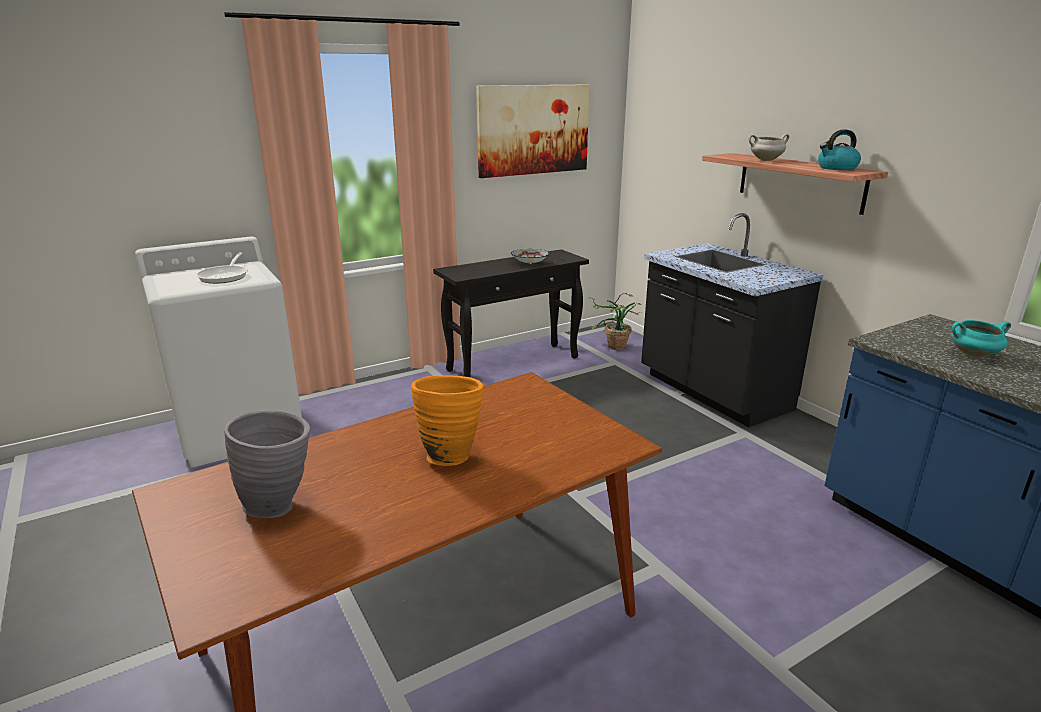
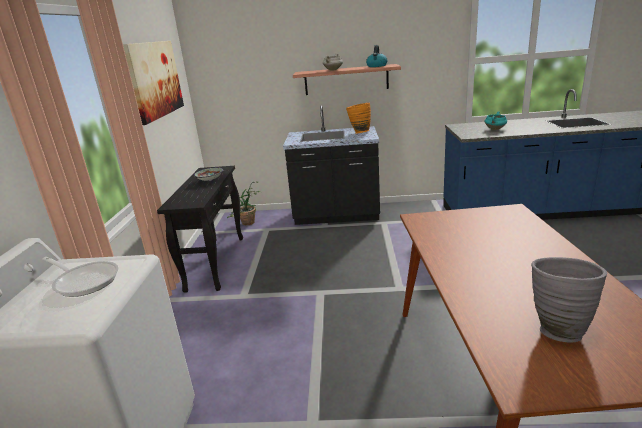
camera: 55 degrees left, 0 degrees up
orange vase [411,375,483,466] -> orange vase moved to [346,103,371,134]

